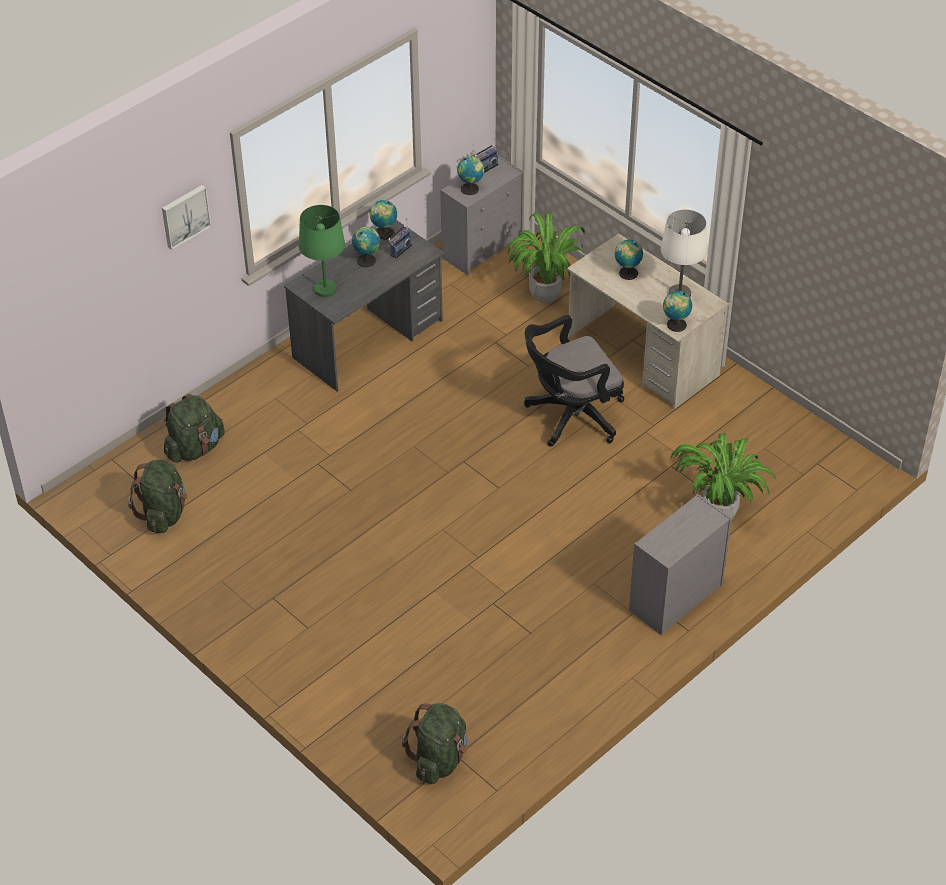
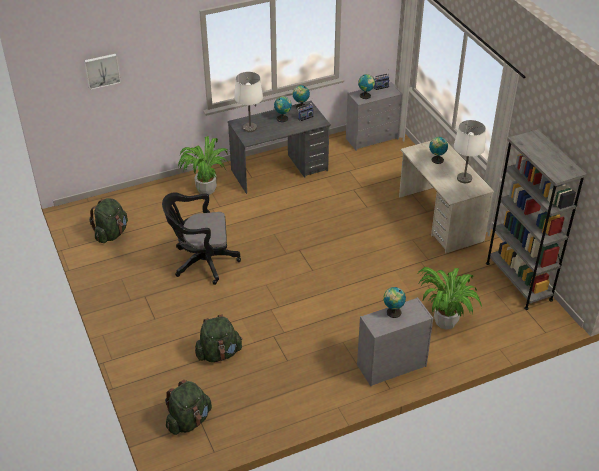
camera: 20 degrees right, 5 degrees down
picture [162,185,211,250] -> picture moved to [84,54,121,90]
green backpack [164,394,225,462] -> green backpack moved to [195,314,243,362]
green table lamp [299,205,345,297] -> white table lamp [234,72,263,132]
potted plant [507,212,585,303] -> potted plant moved to [178,136,232,195]
black office chair [524,315,624,447] -> black office chair moved to [162,192,241,285]
globe [663,291,692,332] -> globe moved to [383,287,406,318]
none -> grey bookcase [486,129,587,310]

